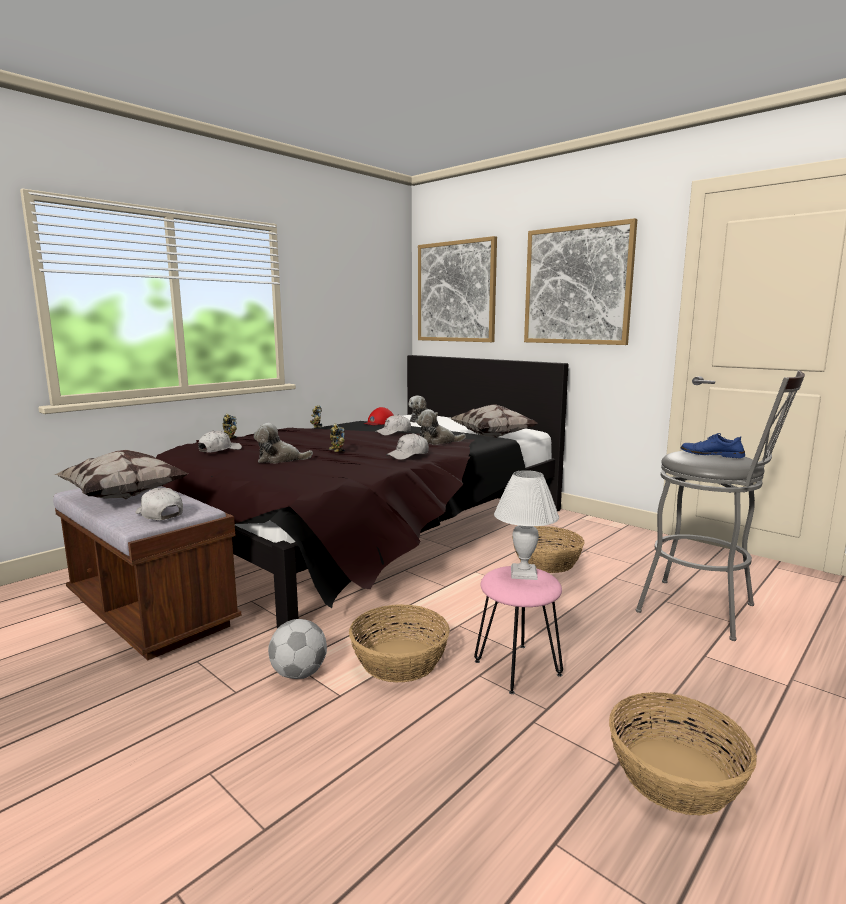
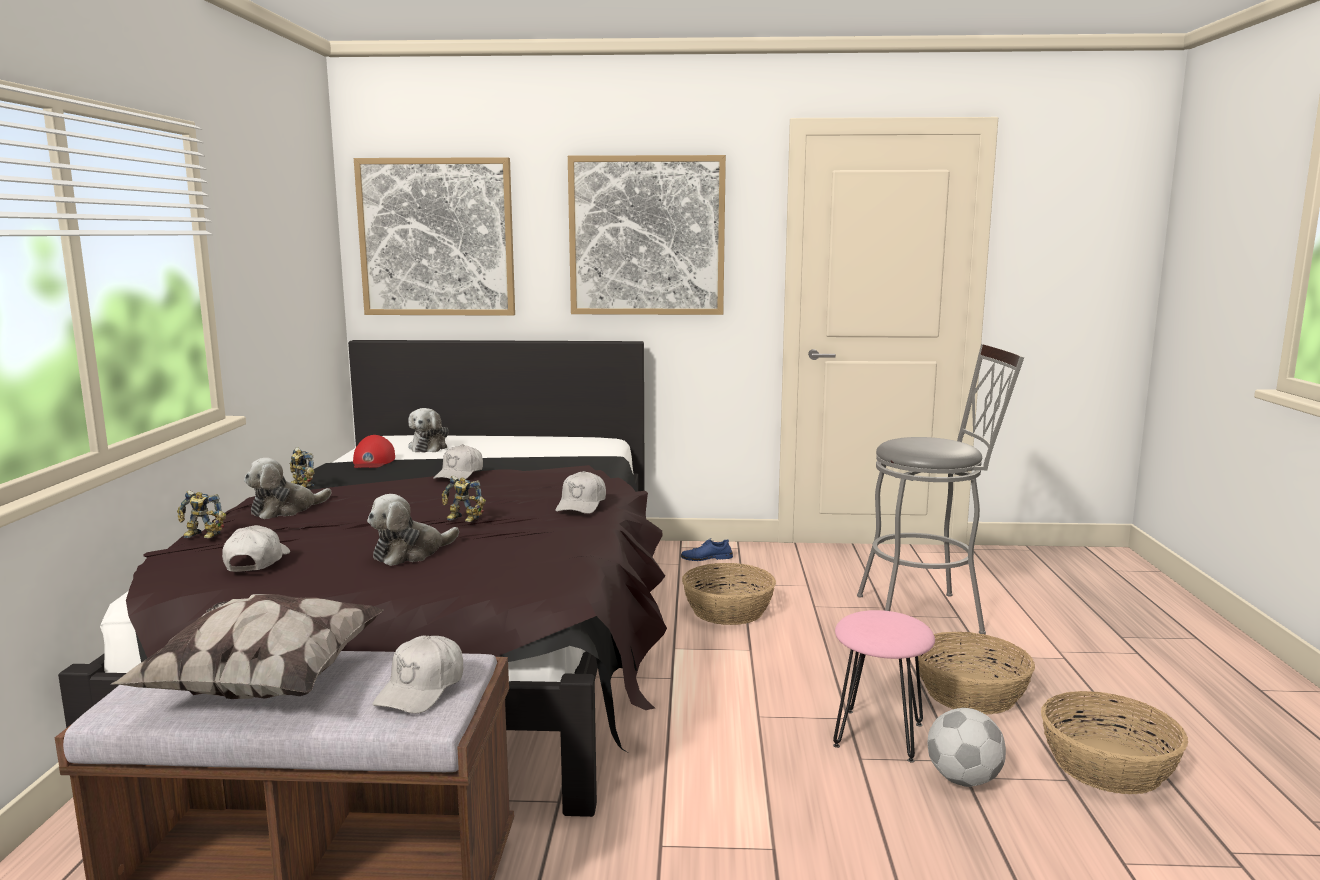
camera: 40 degrees left, 0 degrees up
white cap [135,488,183,520] -> white cap turned 75 degrees counterclockwise [373,636,463,714]
football [268,619,327,679] -> football moved to [928,708,1006,787]
basket [349,604,450,683] -> basket moved to [918,632,1035,715]
plush toy [416,409,466,445] -> plush toy moved to [244,458,332,519]
pillow [450,404,539,438] -> none
white table lamp [494,470,559,580] -> none
blue shoe [681,433,745,458] -> blue shoe moved to [681,538,733,561]

